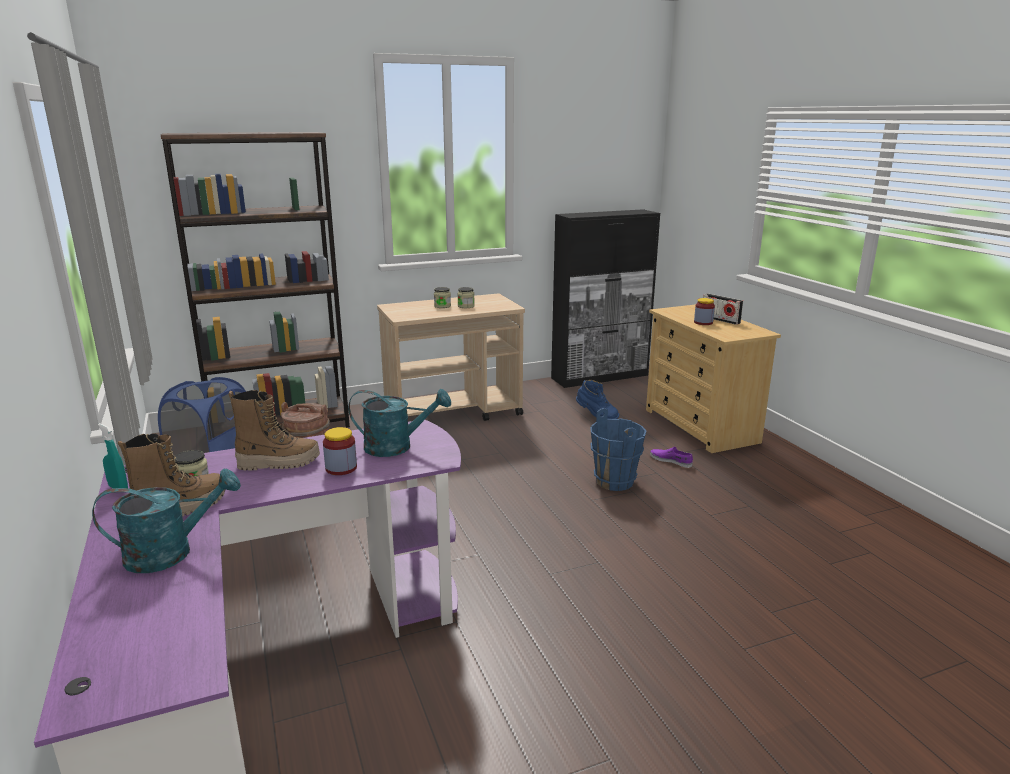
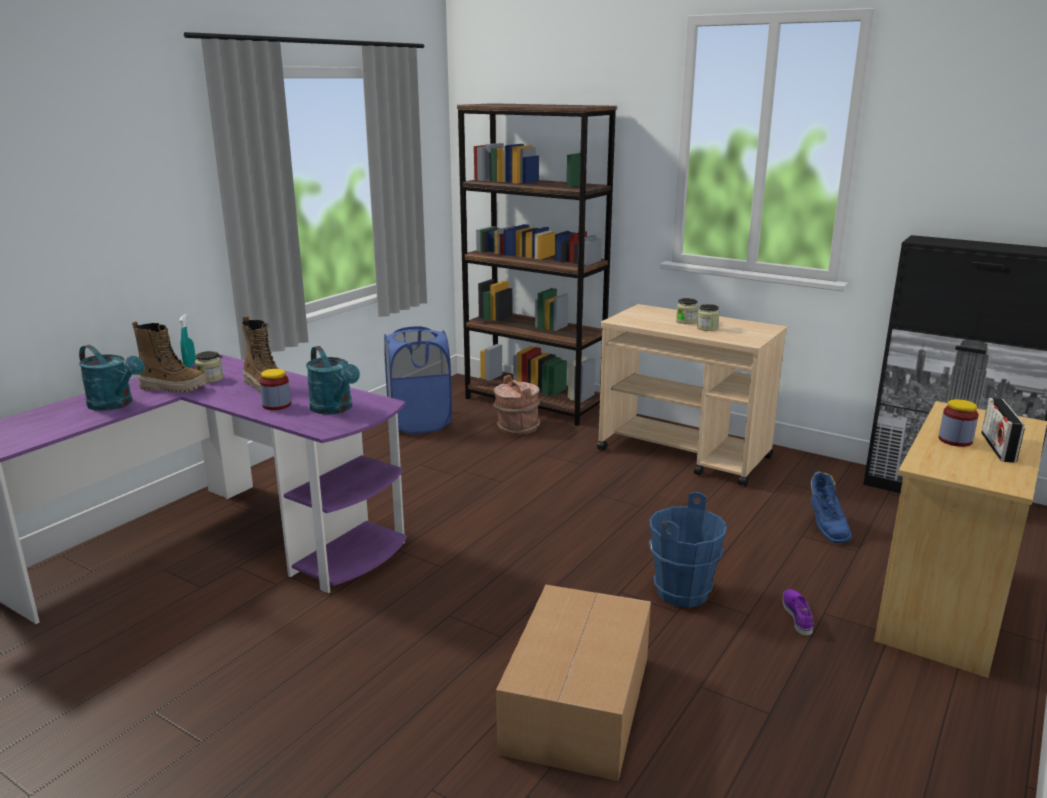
camera: 55 degrees right, 0 degrees up
none -> cardboard box [496,585,651,781]

